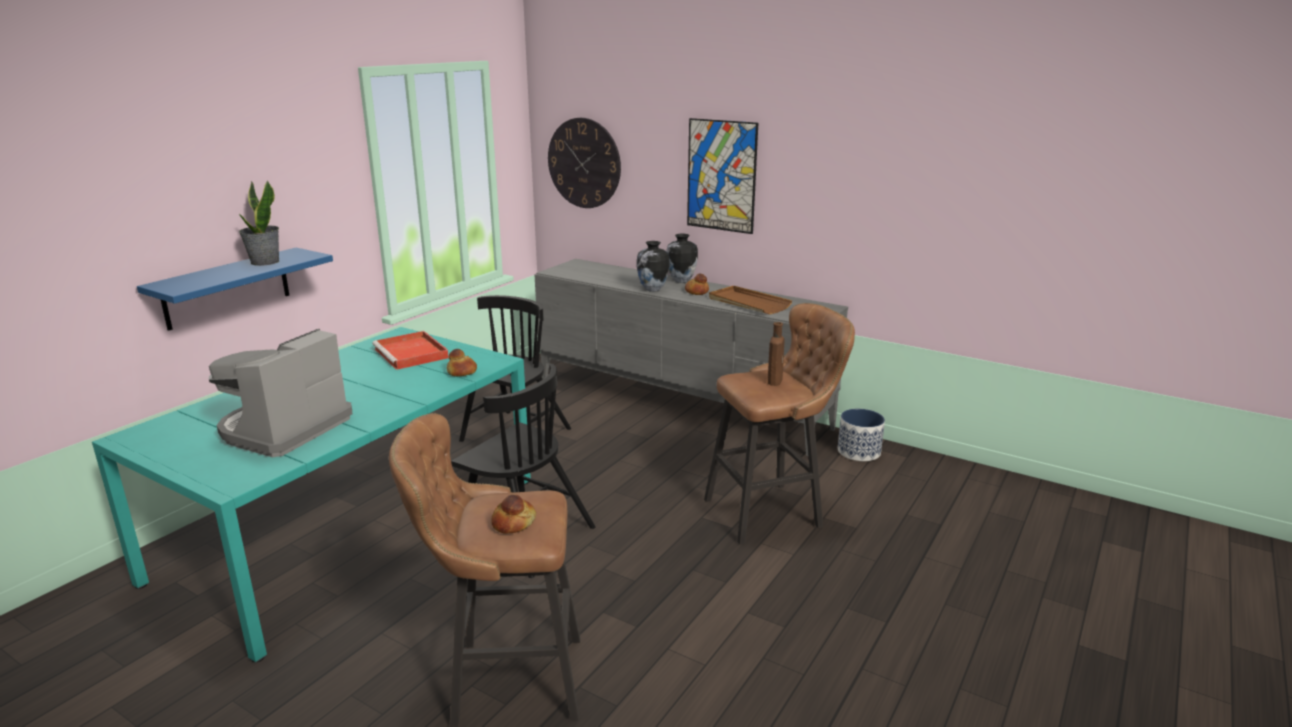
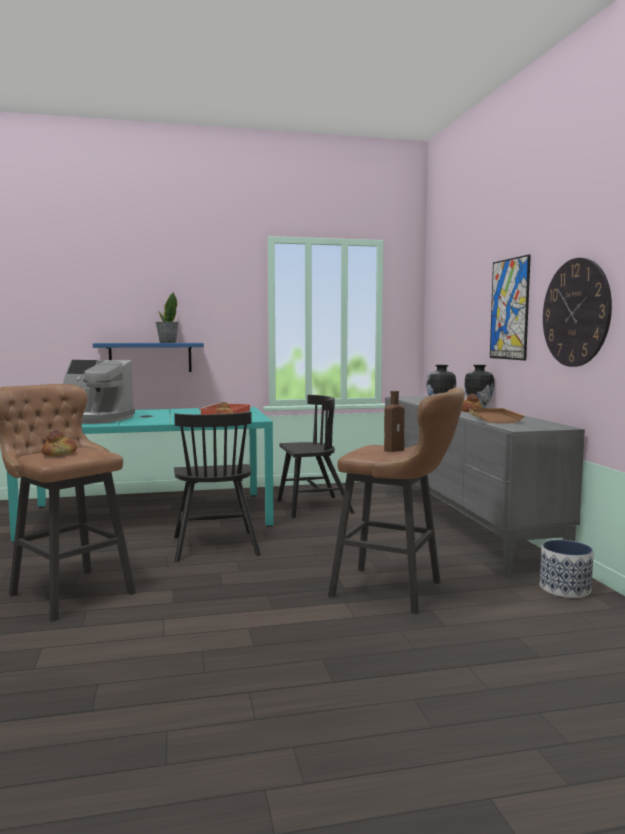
camera: 45 degrees right, 15 degrees down
coffee machine [209,329,352,457] -> coffee machine turned 150 degrees counterclockwise [63,360,135,424]
wall clock [548,118,621,208] -> wall clock moved to [543,258,612,367]

